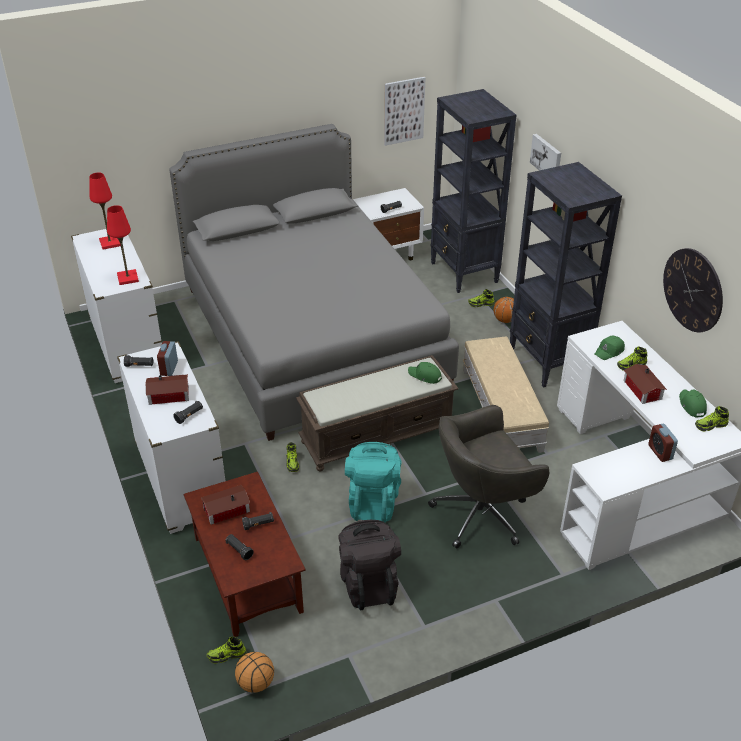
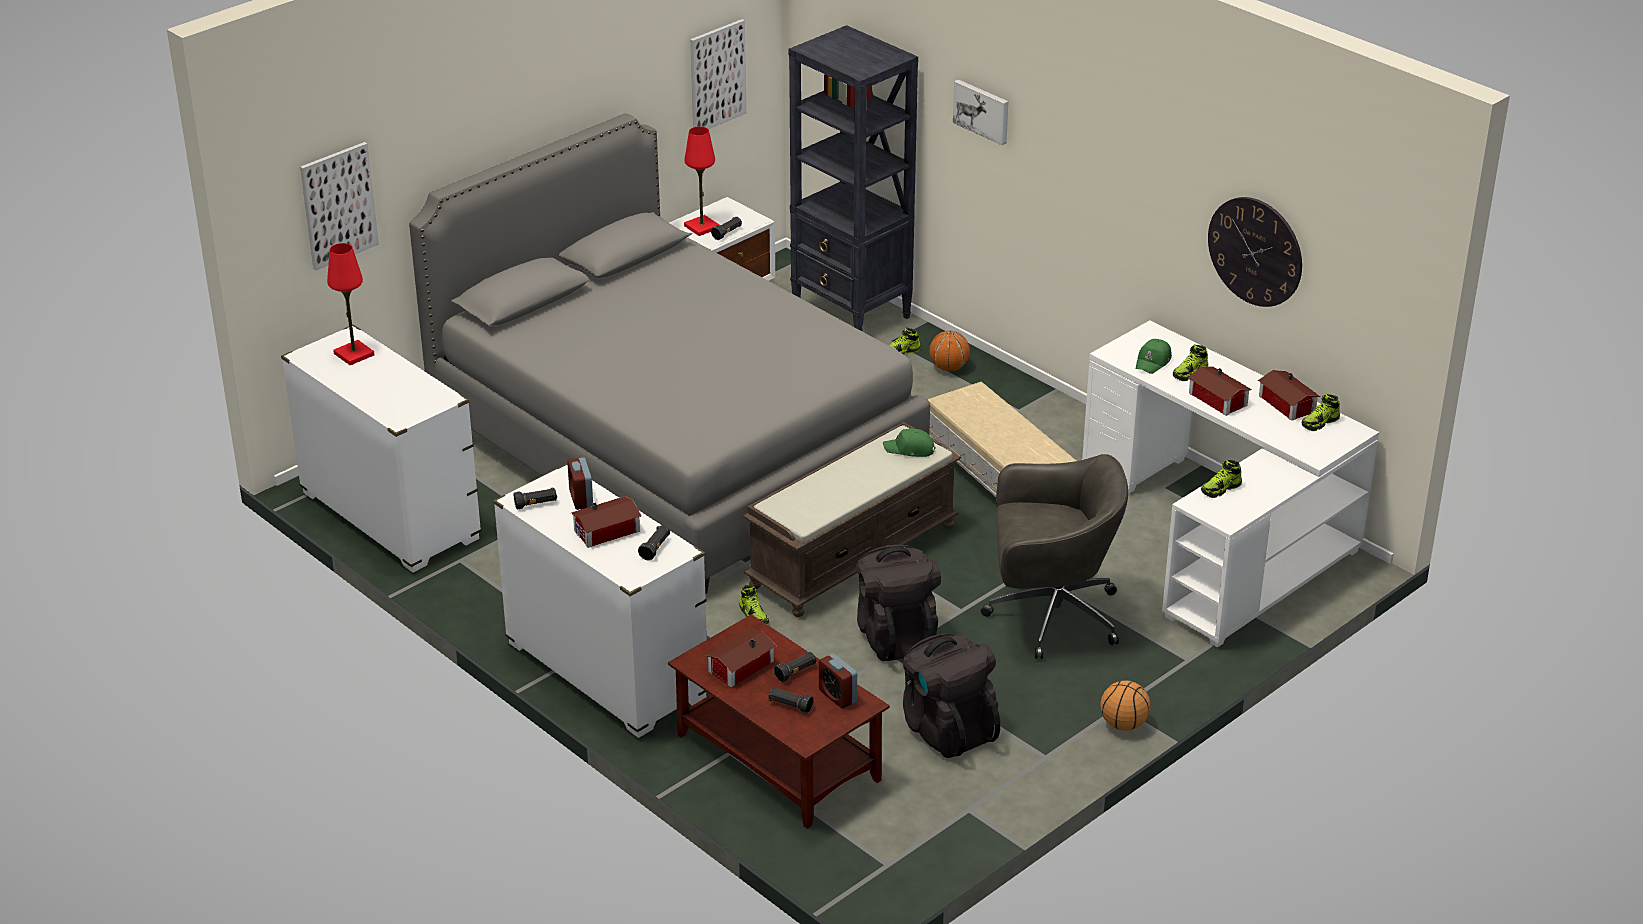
camera: 20 degrees left, 5 degrees down
red table lamp [107,205,139,285] -> red table lamp moved to [684,126,720,236]
shoe [207,637,247,664] -> shoe moved to [1201,459,1242,498]
basketball [235,652,274,693] -> basketball moved to [1101,680,1151,731]
turquoise backpack [345,442,402,522] -> black backpack [856,545,941,661]
grey office chair [428,405,549,549] -> grey office chair turned 135 degrees counterclockwise [981,454,1128,659]
black bookcase [510,162,622,388] -> none
alarm clock [648,423,678,462] -> alarm clock moved to [819,653,857,709]
green cap [679,389,707,417] -> toy house [1258,370,1321,421]
none -> picture [300,142,379,270]

